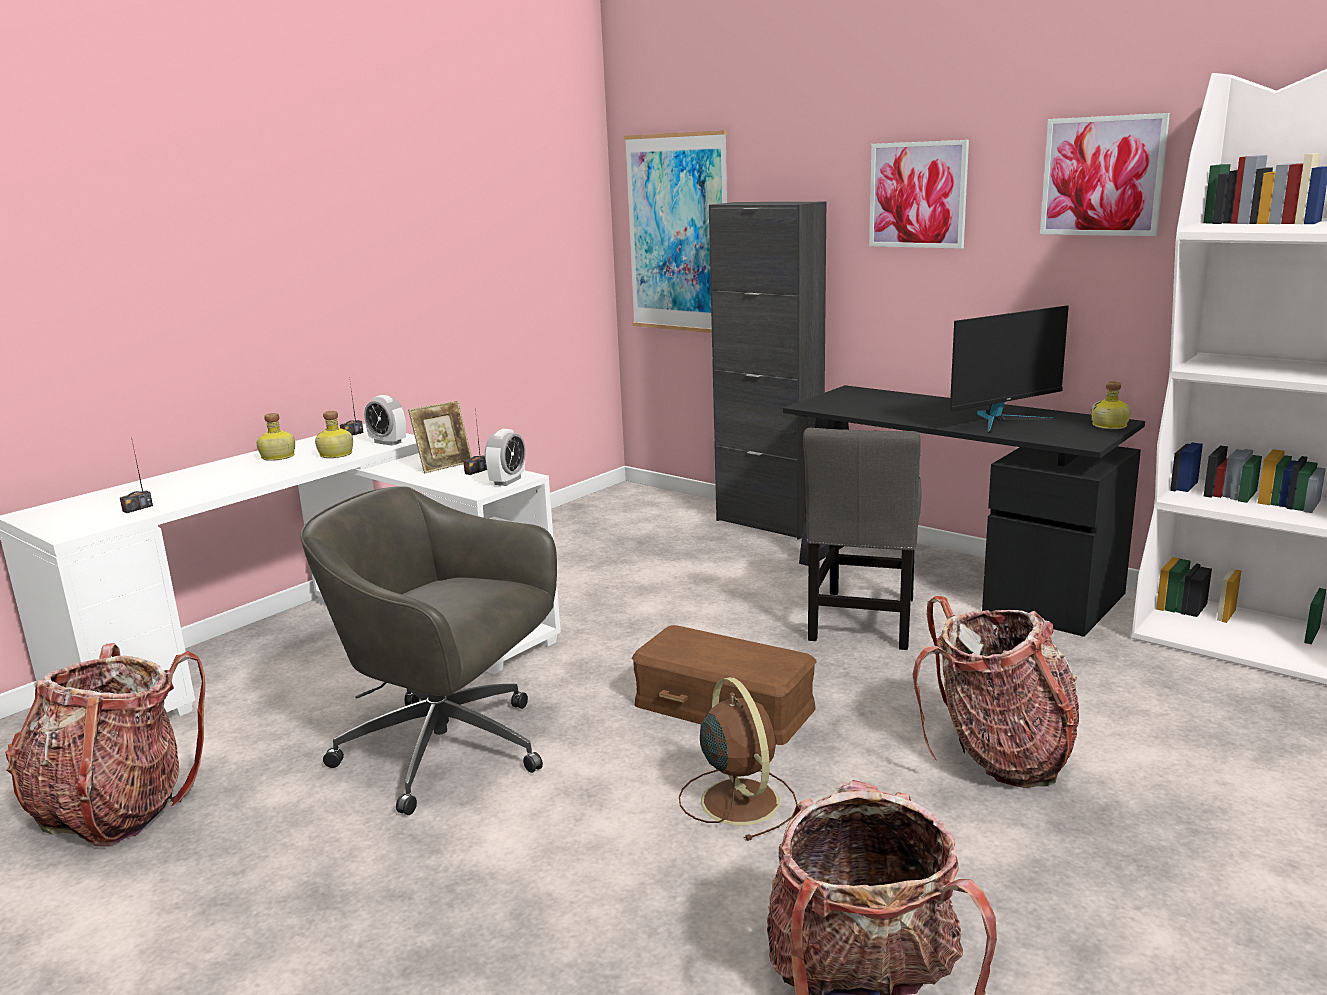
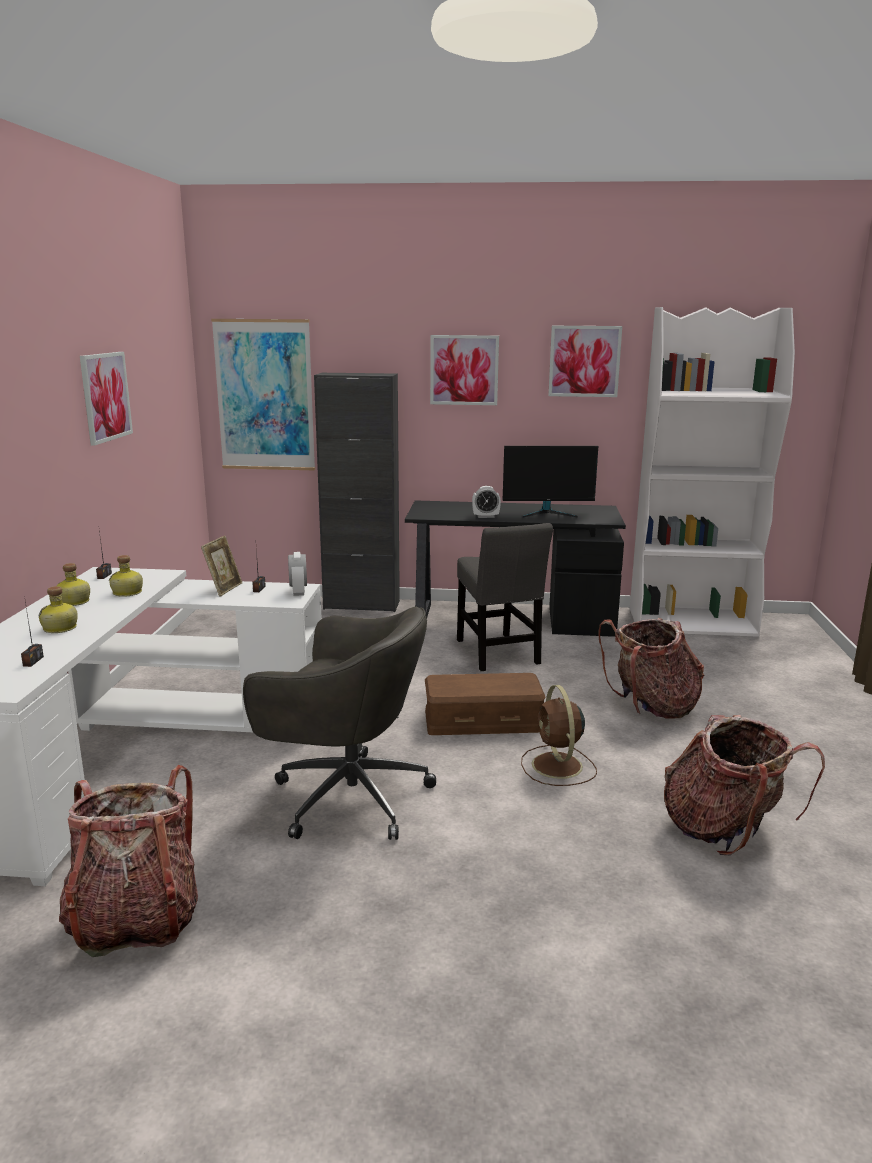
camera: 35 degrees left, 0 degrees up
grey office chair [300,486,557,815] -> grey office chair turned 150 degrees counterclockwise [243,606,436,840]
alarm clock [364,395,406,446] -> alarm clock moved to [472,486,501,518]
brown fan [679,677,797,841] -> brown fan turned 135 degrees counterclockwise [521,685,597,786]
monitor [950,306,1069,433] -> monitor turned 60 degrees clockwise [503,446,598,517]
bottle [1091,381,1131,429] -> bottle moved to [39,586,78,633]
none -> picture [80,352,133,446]

